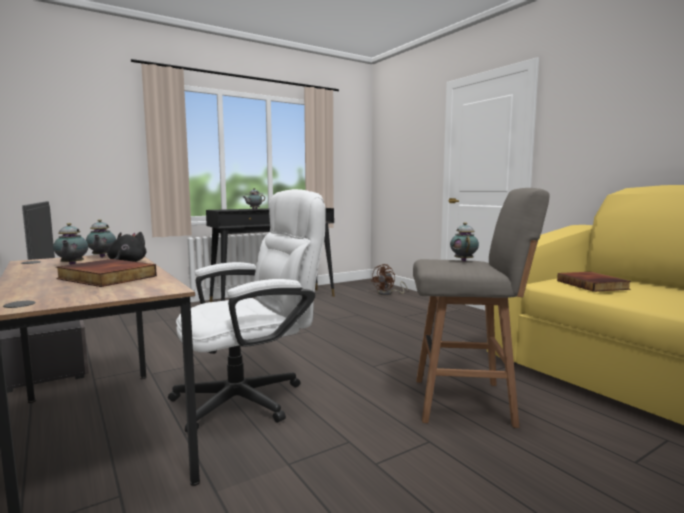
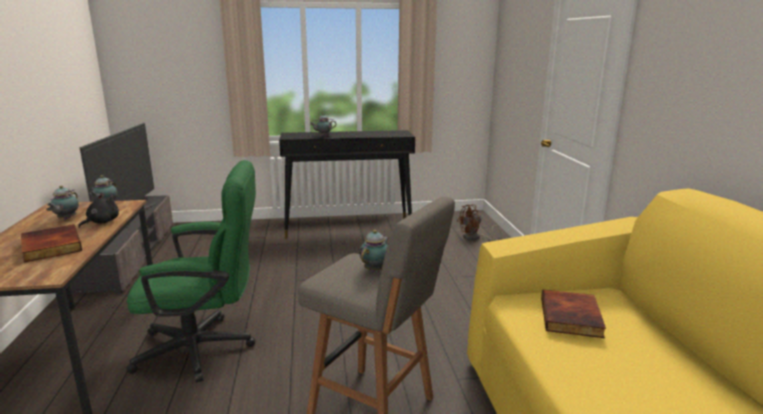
camera: 25 degrees right, 10 degrees up
white office chair [168,189,326,432] -> green office chair [126,160,256,382]

